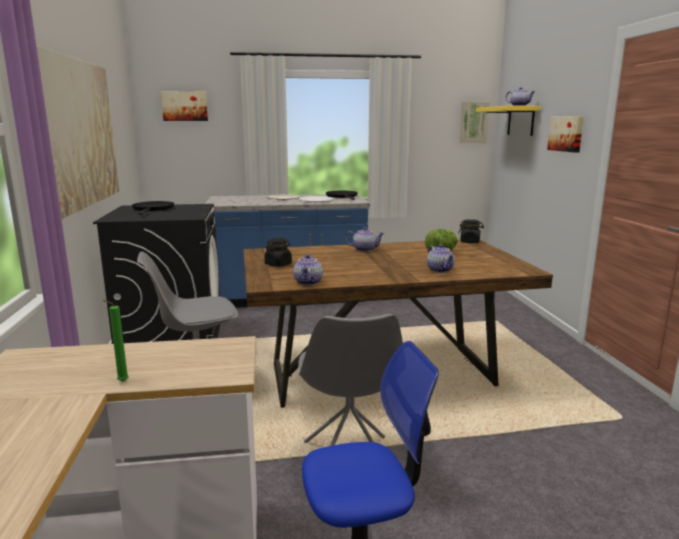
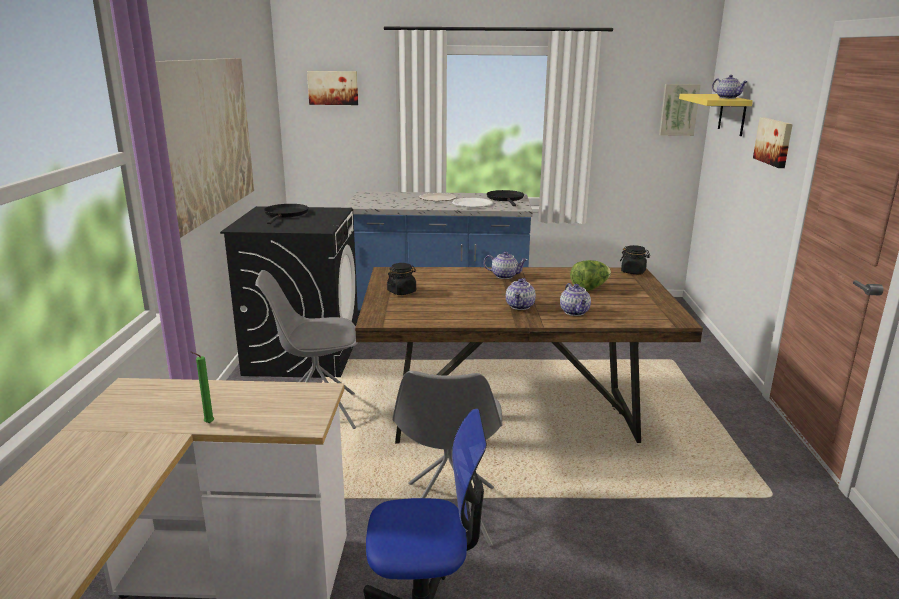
camera: 10 degrees right, 5 degrees up
teapot [293,254,323,286] -> teapot moved to [506,278,536,310]

